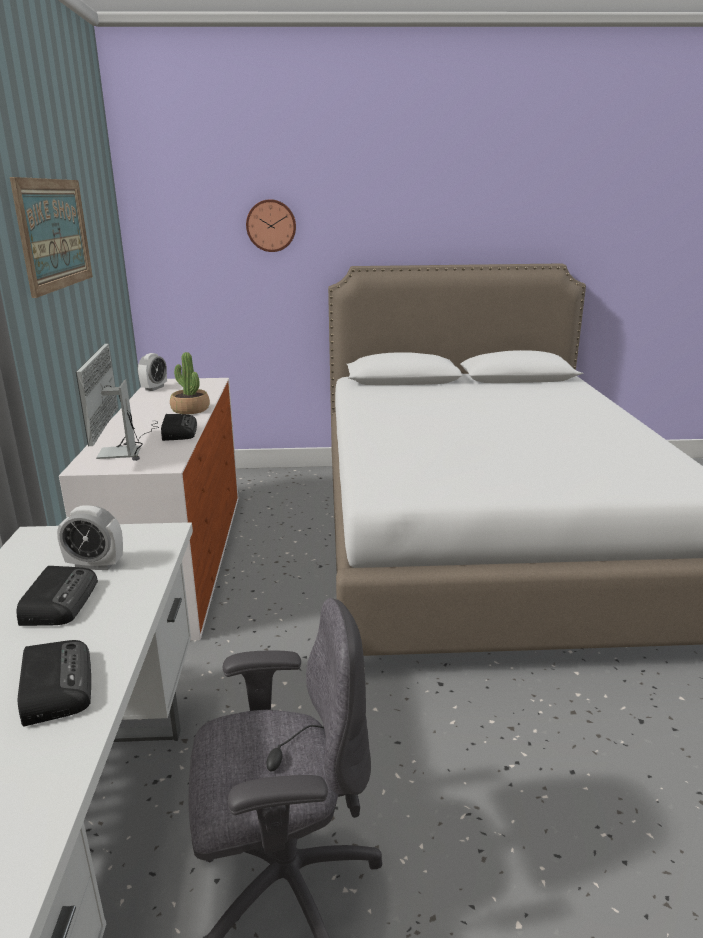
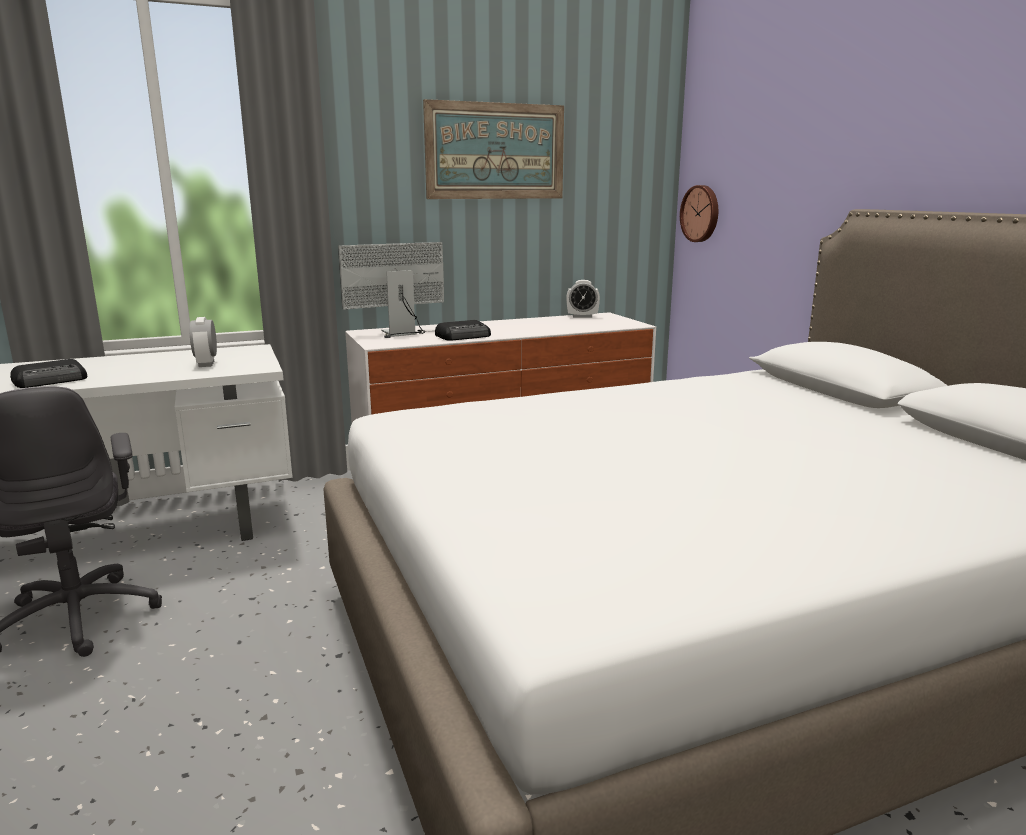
camera: 70 degrees right, 5 degrees down
radio [16,566,98,626] -> none
potted plant [170,352,210,414] -> none
wall clock [246,199,296,252] -> wall clock moved to [680,185,718,242]

